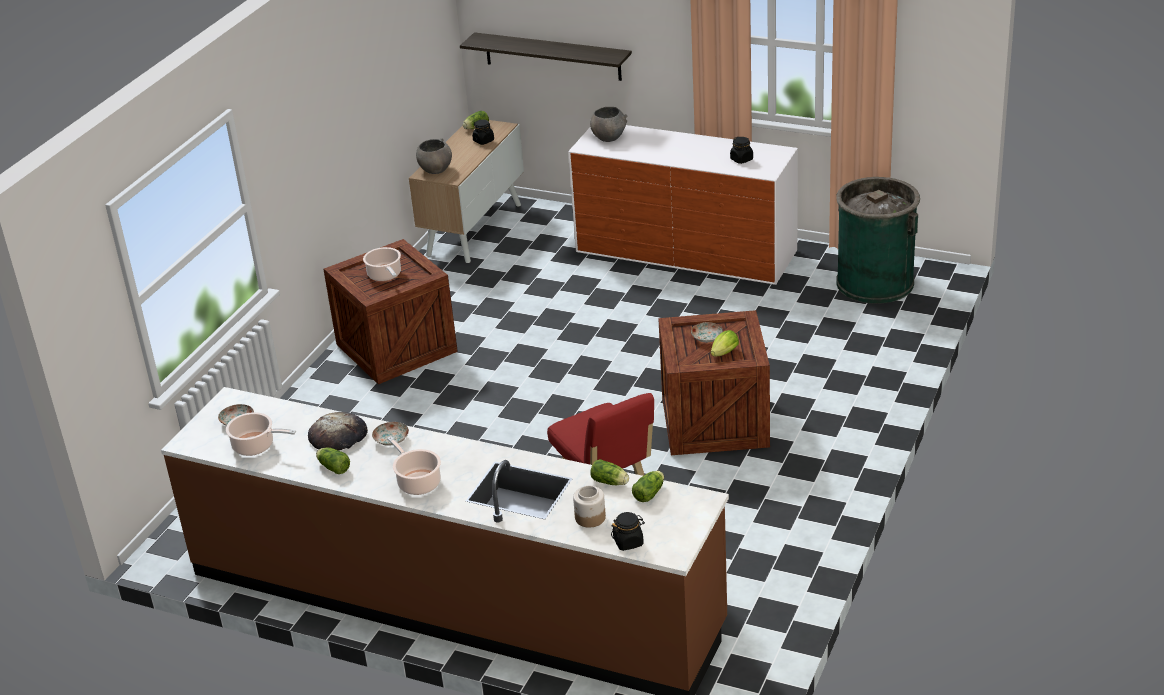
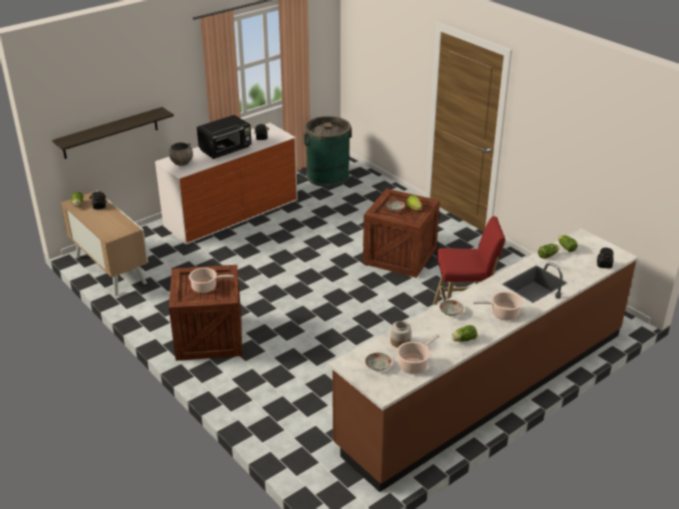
camera: 65 degrees left, 0 degrees up
bread [308,412,368,450] -> none
grey bowl [416,138,452,174] -> none
jar [573,486,606,528] -> jar moved to [391,321,411,348]
none -> black microwave [197,115,252,159]

